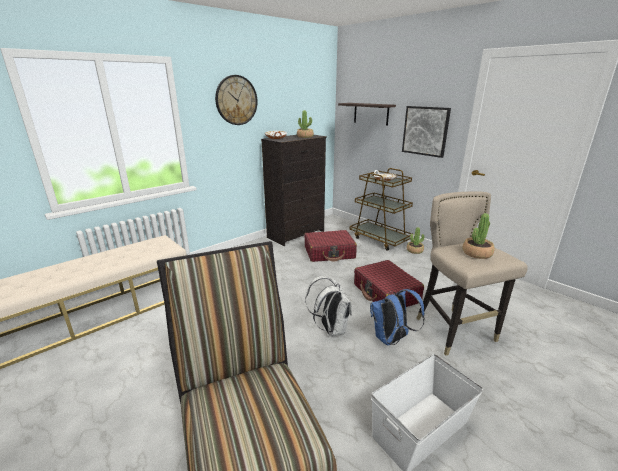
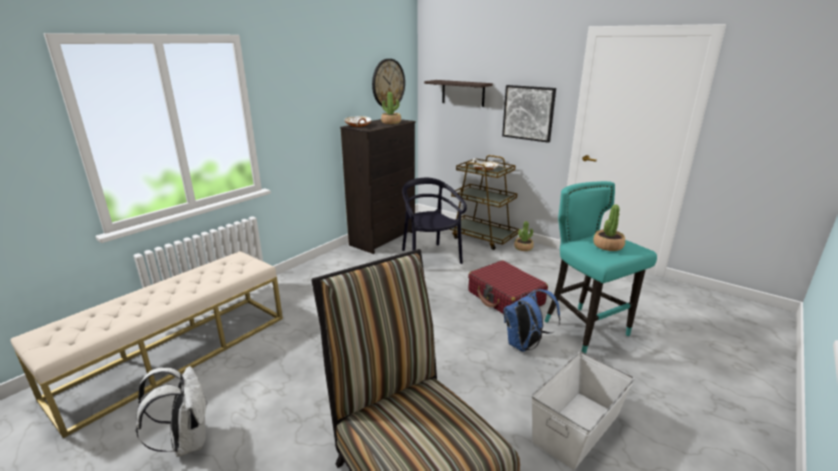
camera: 10 degrees left, 0 degrees up
wall clock [215,75,258,125] -> wall clock moved to [372,59,405,107]
red suitcase [304,230,357,262] -> black chair [402,178,467,264]
white backpack [305,276,352,336] -> white backpack moved to [136,366,208,457]
beige stool [416,192,528,356] -> turquoise stool [544,181,657,354]

